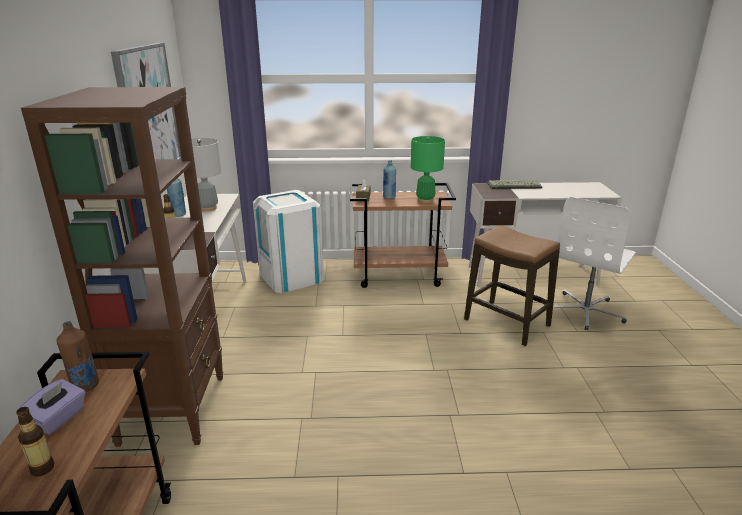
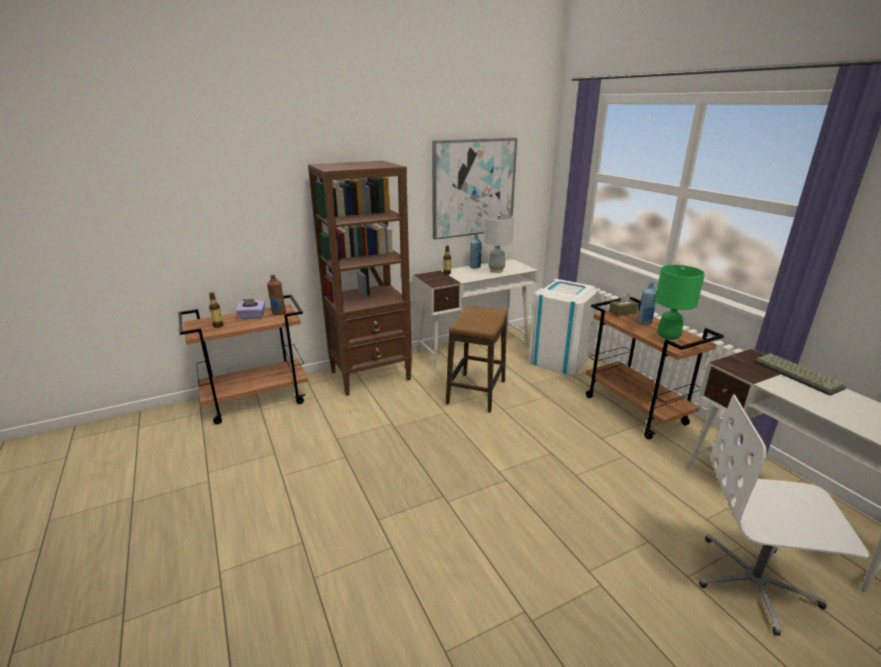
camera: 65 degrees right, 0 degrees up
stool [464,225,560,346] -> stool moved to [446,306,507,413]

